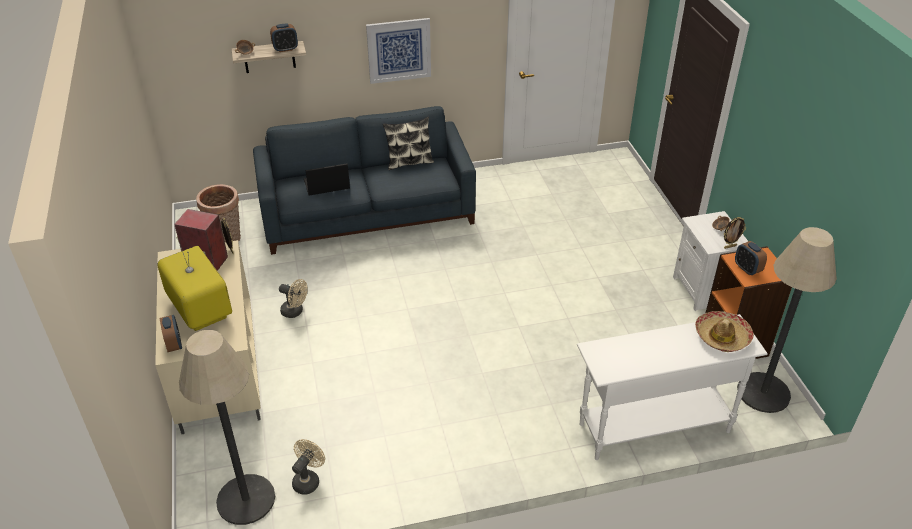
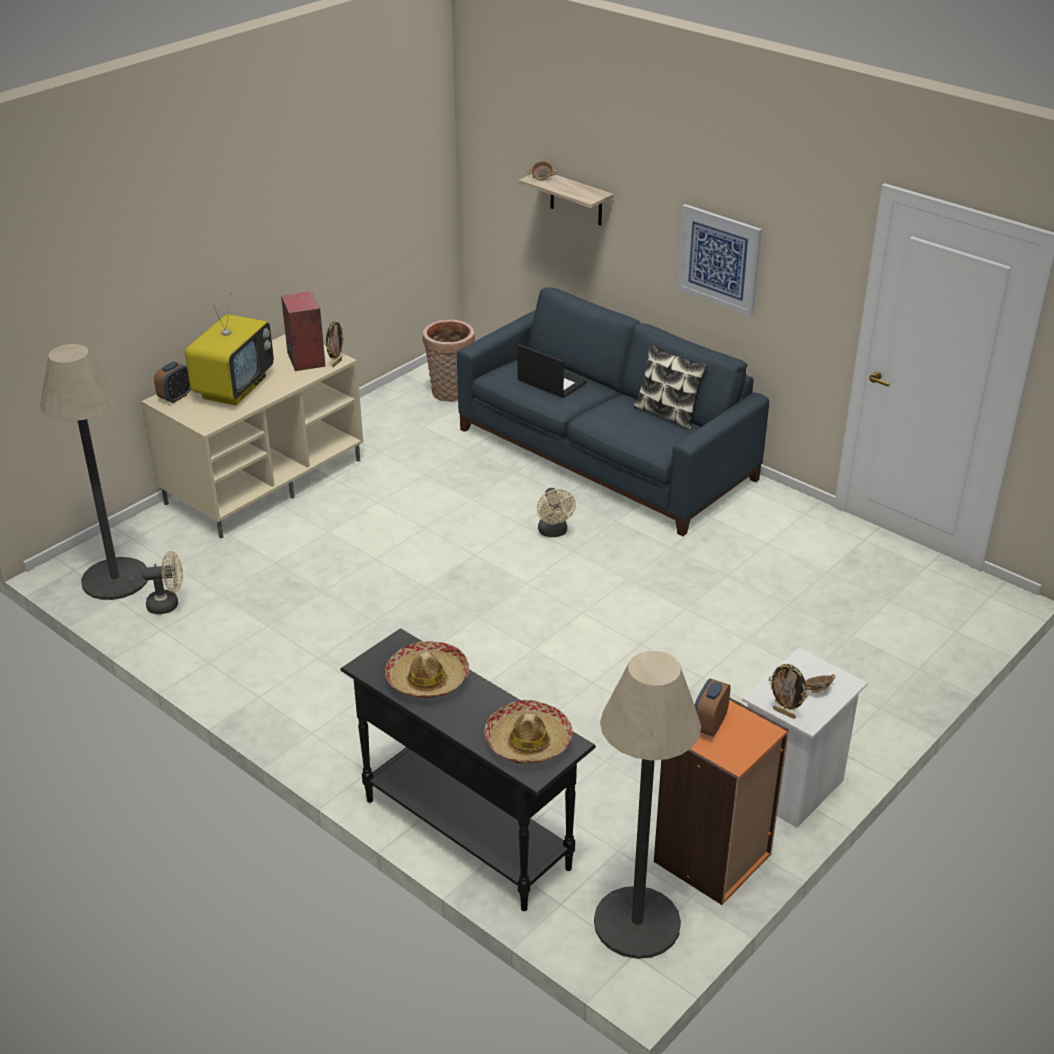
camera: 55 degrees right, 5 degrees down
alarm clock [270,24,298,52] -> none
beige fan [279,279,308,318] -> beige fan moved to [537,488,576,537]
white console table [577,314,767,460] -> black console table [340,628,596,911]
none -> hat [385,641,469,698]

